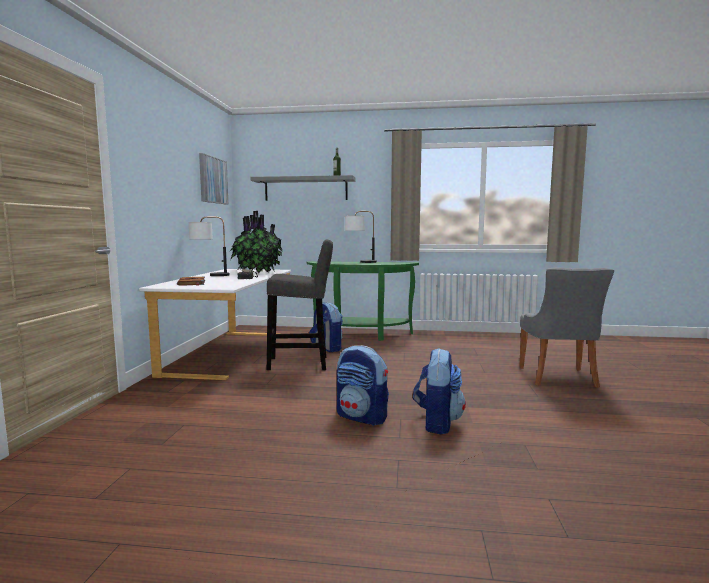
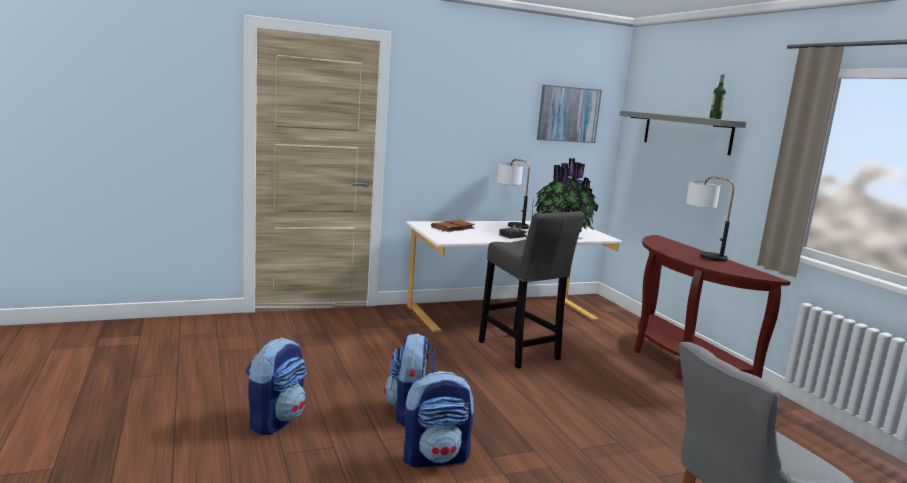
camera: 60 degrees right, 5 degrees up
green console table [307,261,419,341] -> brown console table [634,235,790,381]
backpack [309,302,343,352] -> backpack moved to [246,337,307,435]

